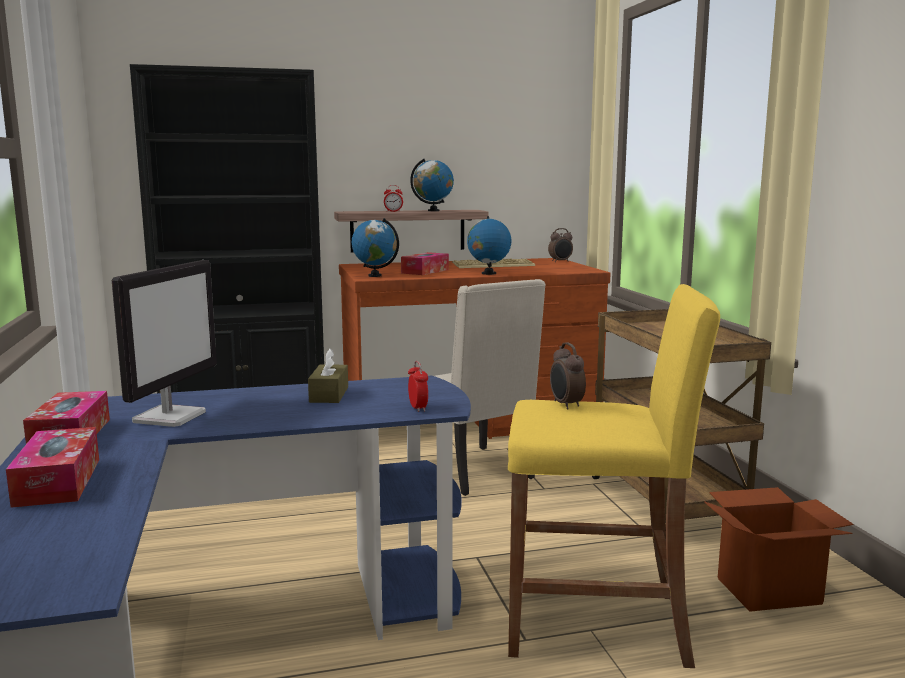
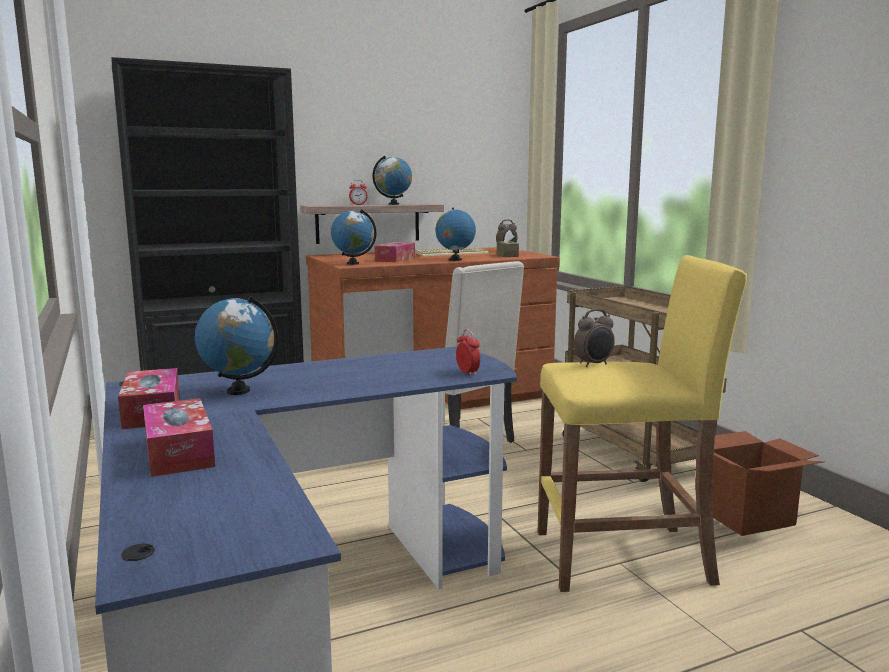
camera: 10 degrees left, 0 degrees up
monitor [112,260,217,427] -> globe [195,296,279,395]
brown tissue box [308,348,348,403] -> brown tissue box moved to [497,230,519,257]
alarm clock [550,342,586,410] -> alarm clock turned 90 degrees counterclockwise [574,309,615,367]

